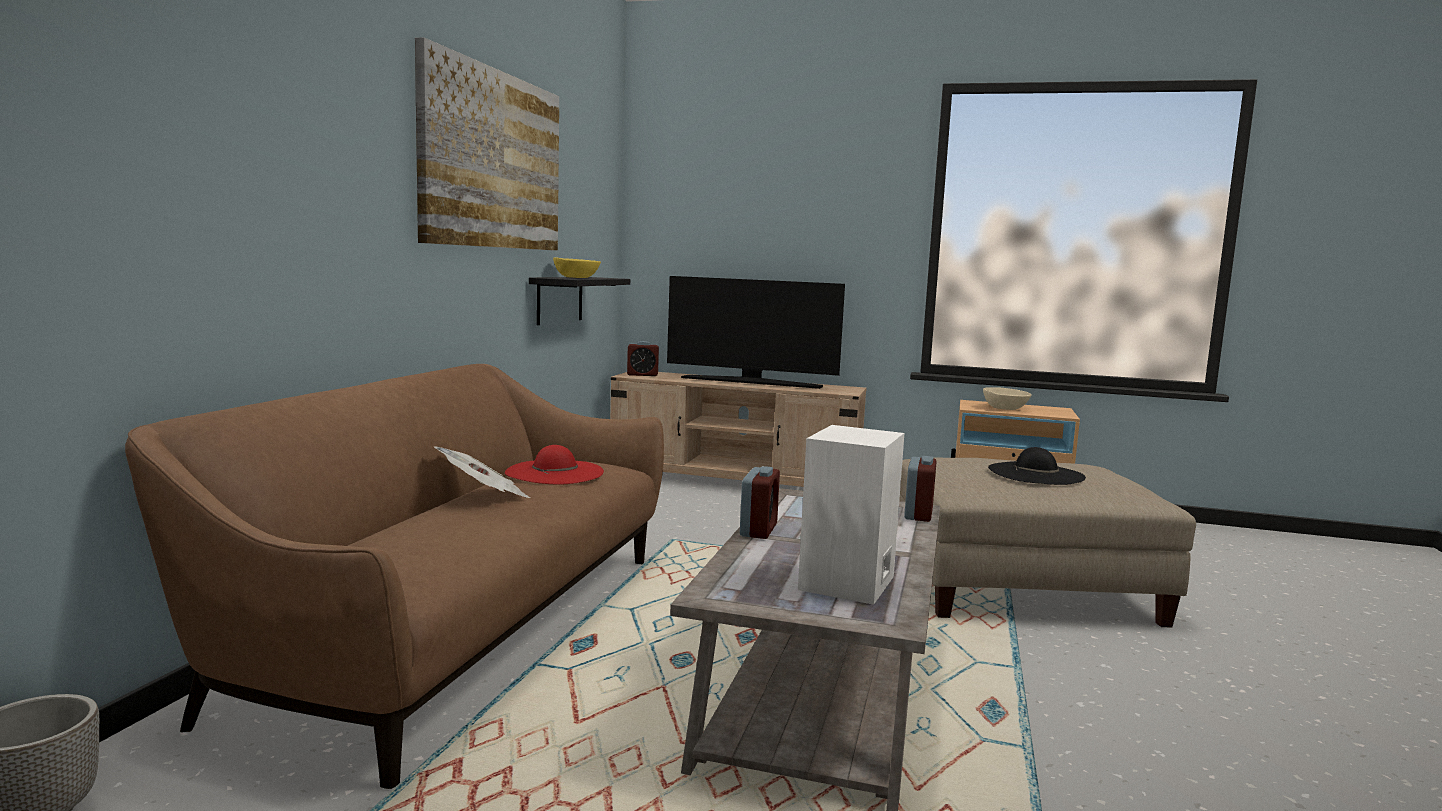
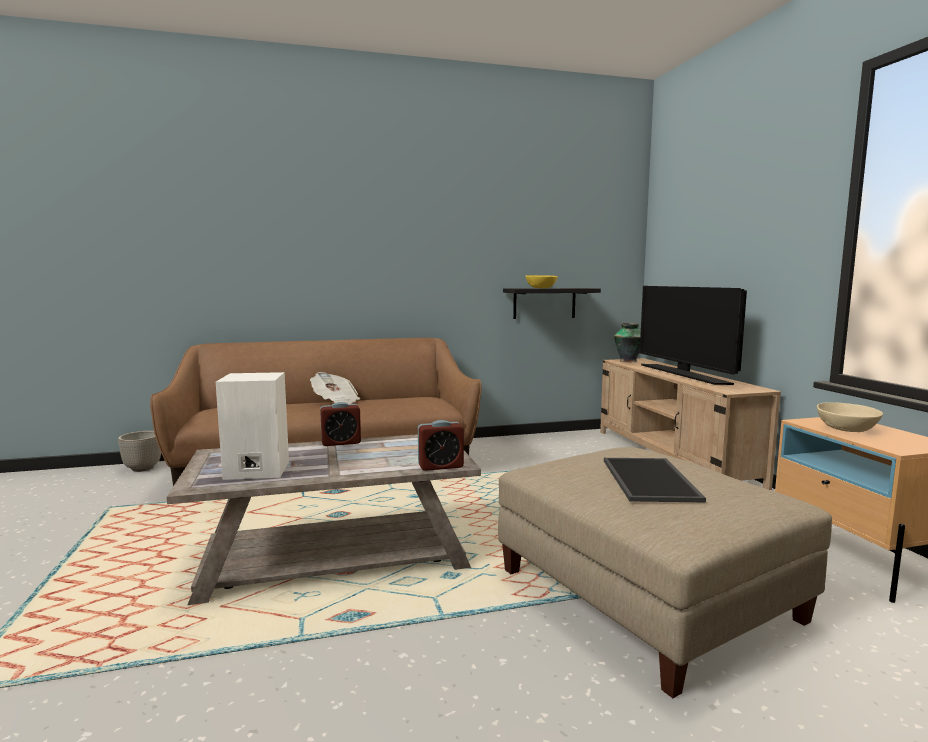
camera: 60 degrees right, 0 degrees up
picture [415,37,559,251] -> none
red hat [505,445,604,484] -> none
alarm clock [627,341,659,376] -> vase [614,323,641,362]
black hat [988,447,1086,485] -> tray [604,458,706,502]

